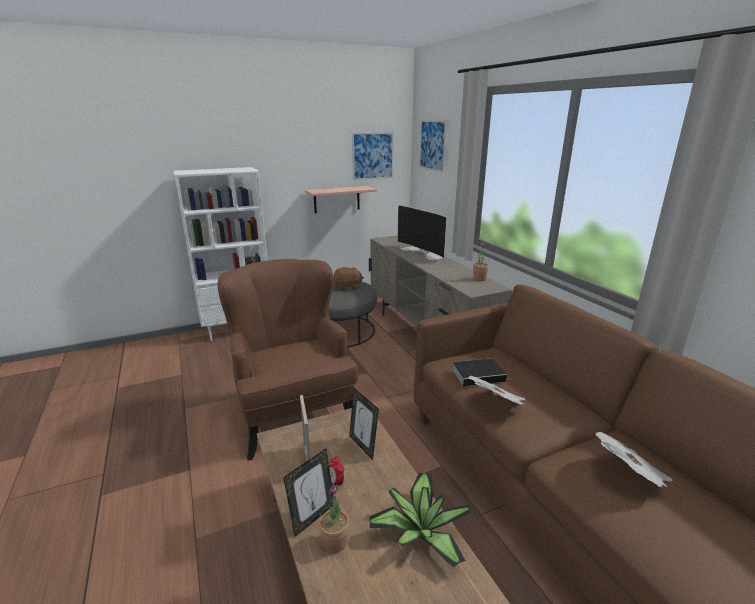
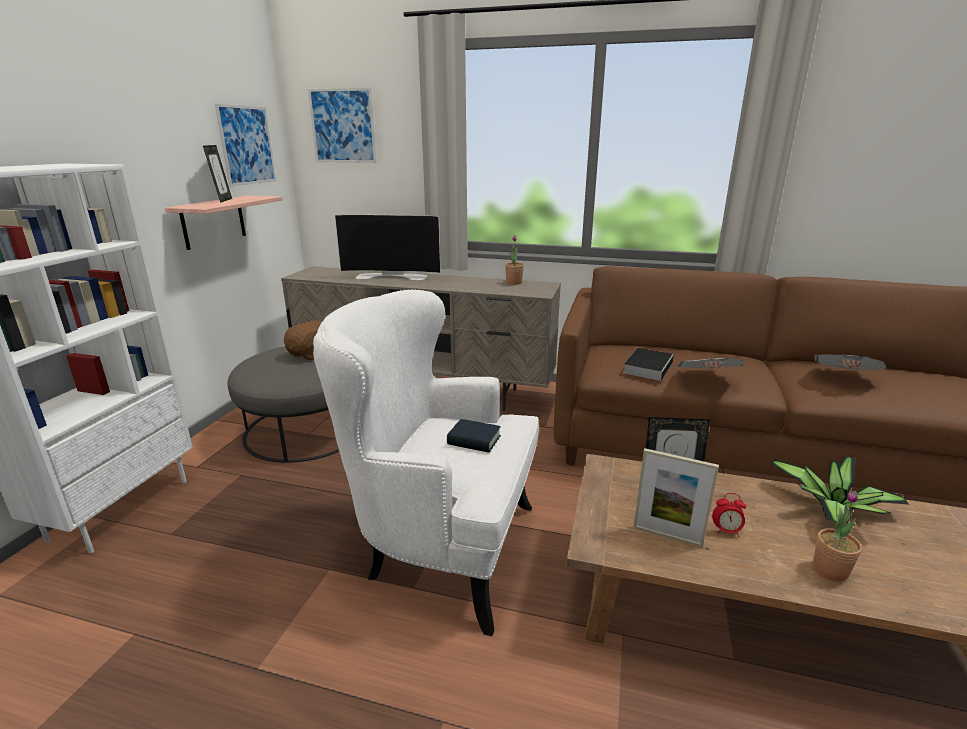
camera: 50 degrees left, 0 degrees up
brown armchair [217,259,358,461] -> white armchair [313,289,539,636]
picture frame [283,449,333,537] -> picture frame moved to [203,145,232,203]
none -> book [447,419,501,453]

